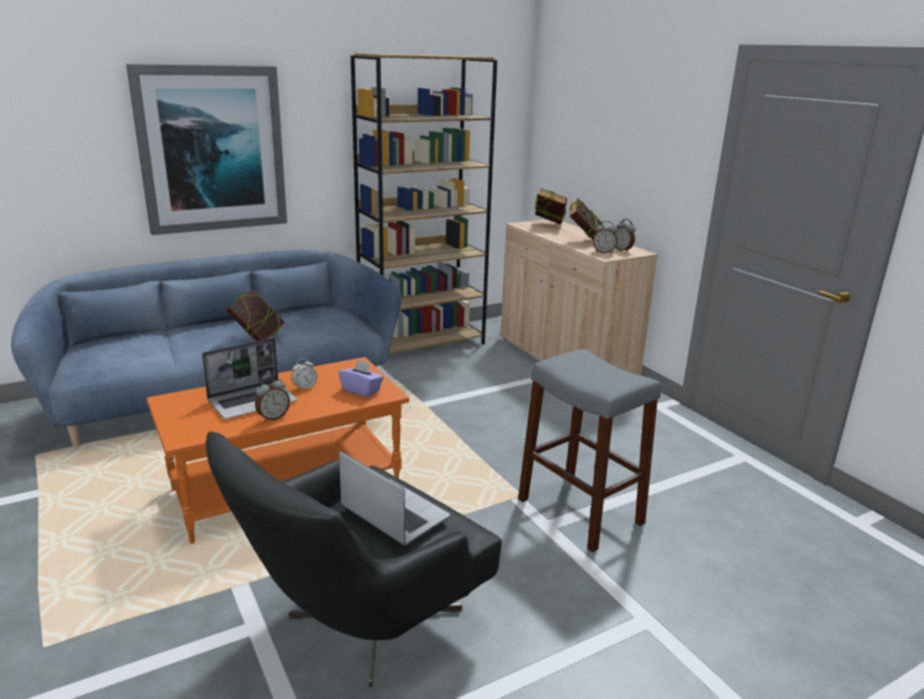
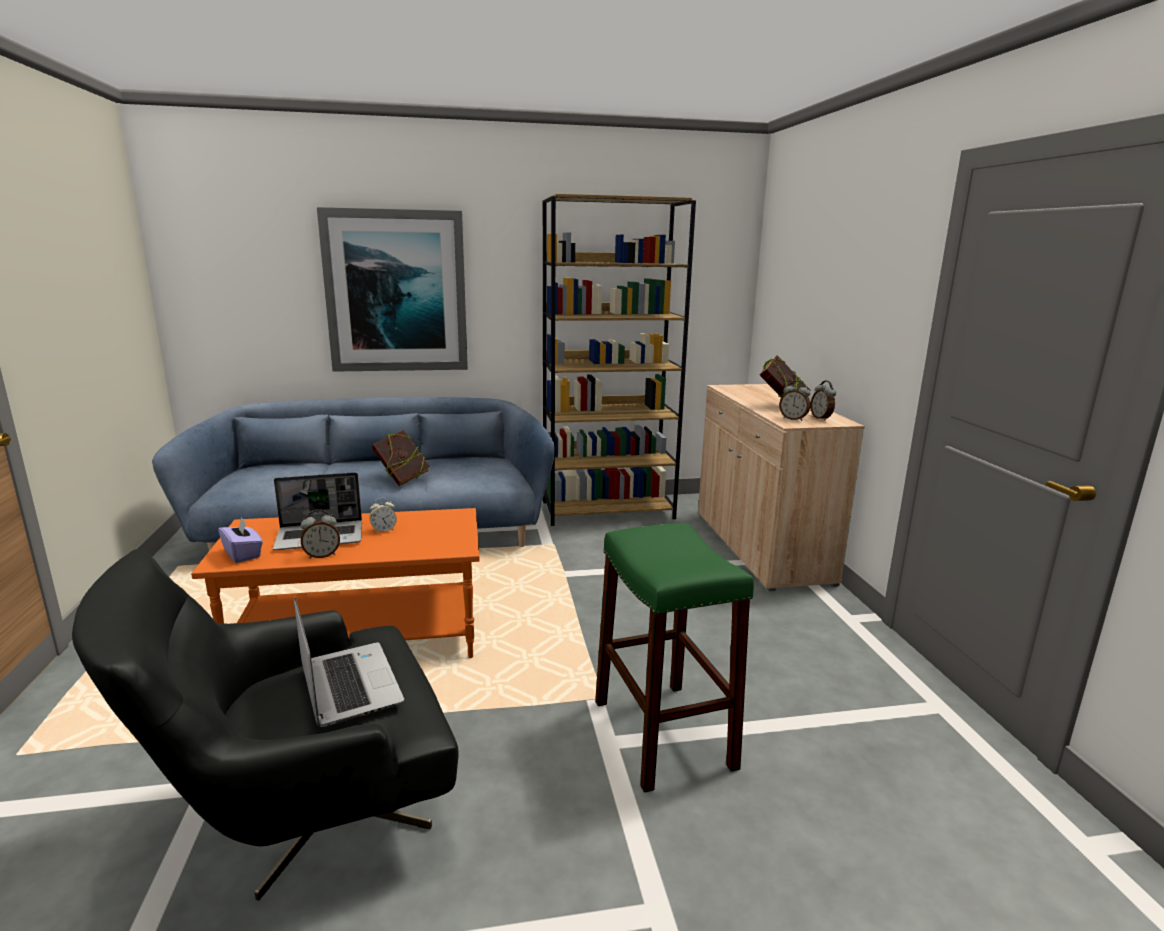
camera: 20 degrees right, 5 degrees down
purple tissue box [338,359,384,397] -> purple tissue box moved to [218,517,263,563]
grey stool [518,349,661,552] -> green stool [595,523,754,793]
book [534,189,567,224] -> none

